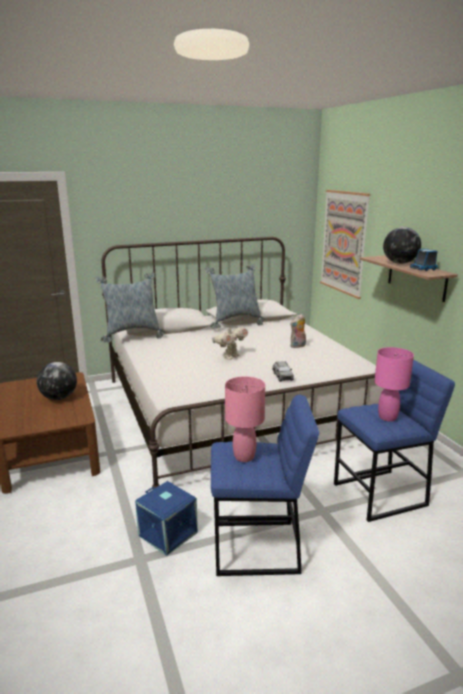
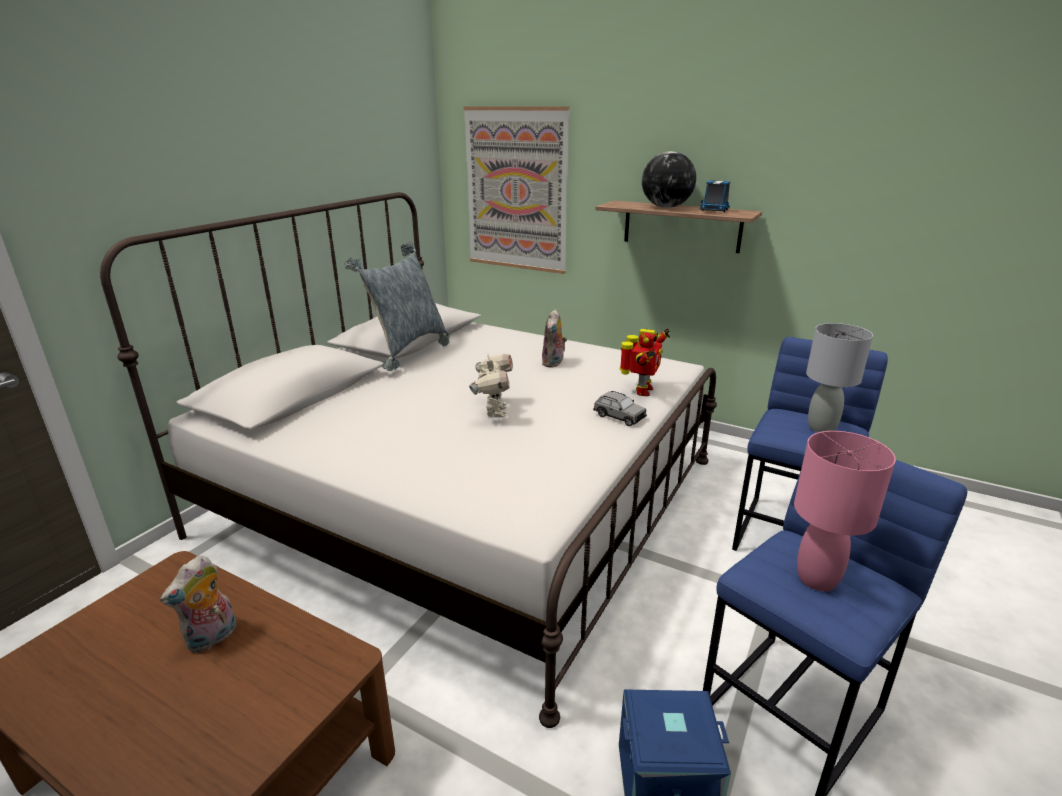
camera: 40 degrees left, 5 degrees up
globe [37,362,77,400] -> plush toy [160,555,236,653]
pillow [95,272,165,343] -> none
pink table lamp [374,347,414,421] -> grey table lamp [806,323,873,432]
none -> toy robot [620,328,670,396]

